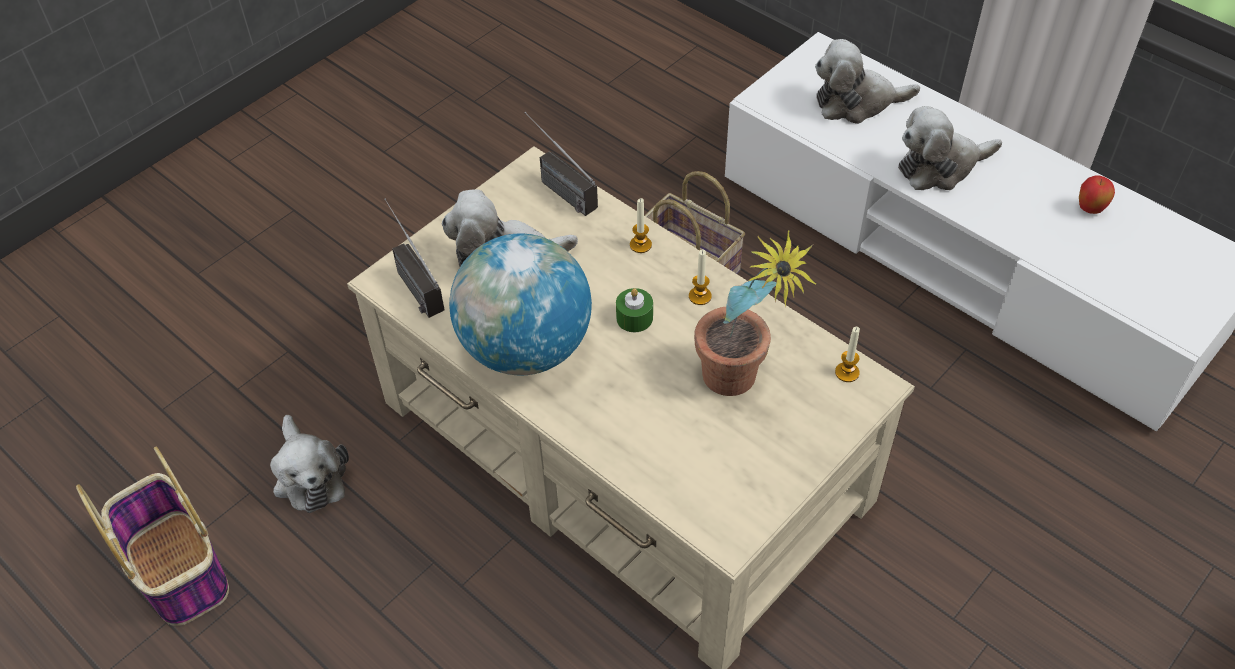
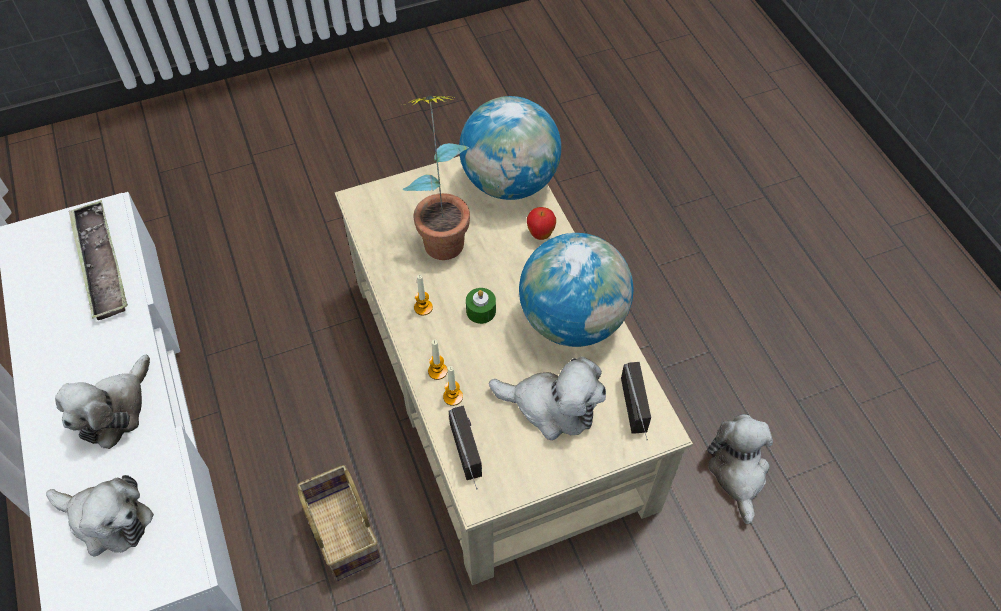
camera: 155 degrees left, 5 degrees up
basket [76,447,229,626] -> none
candle [835,327,860,382] -> candle moved to [443,366,463,406]
plush toy [898,106,1002,190] -> plush toy turned 105 degrees clockwise [55,355,150,449]
apple [1079,175,1115,214] -> apple moved to [527,207,556,240]
none -> tray [69,200,128,320]
none -> globe [459,96,561,200]

